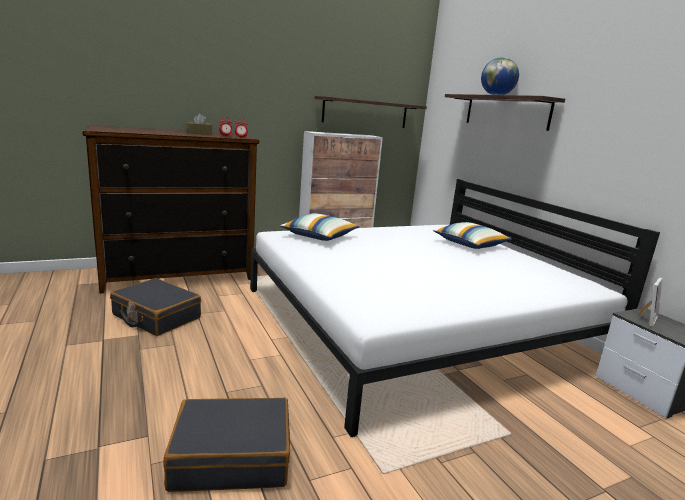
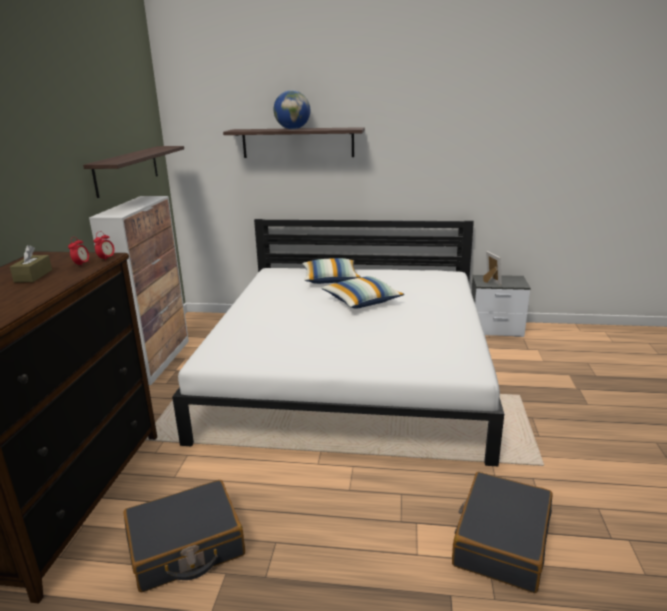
camera: 55 degrees left, 5 degrees up
pillow [280,213,359,241] -> pillow moved to [321,276,404,309]

